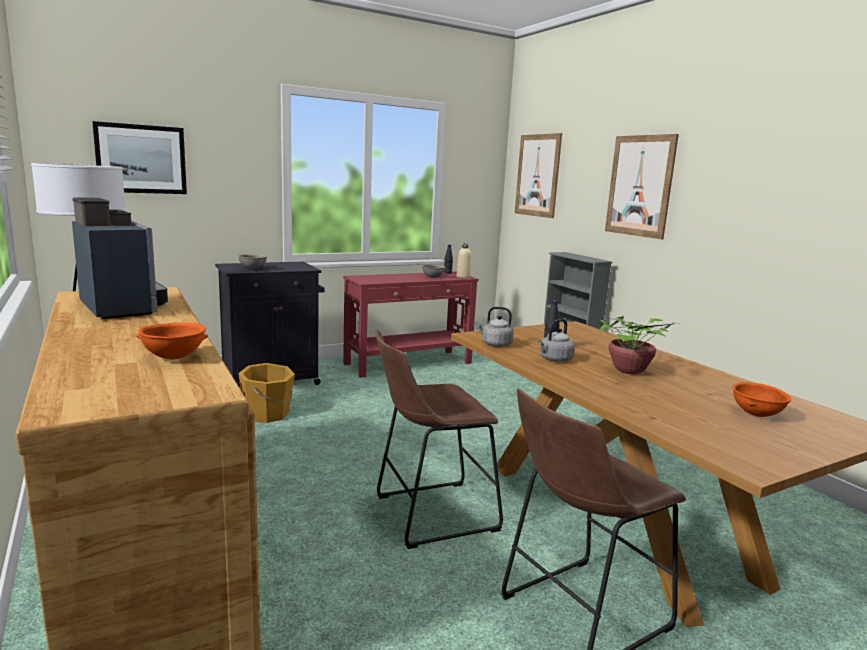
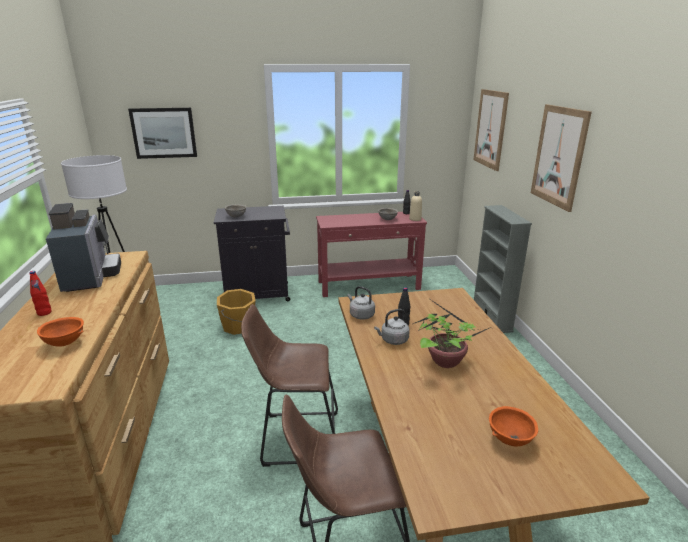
camera: 20 degrees right, 10 degrees up
none -> red bottle [29,271,51,316]

